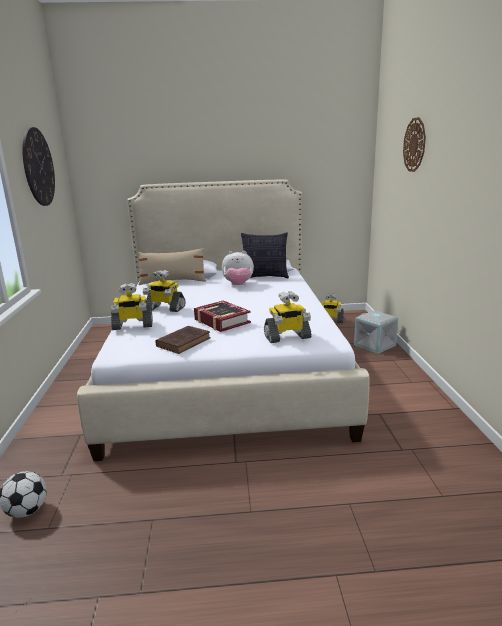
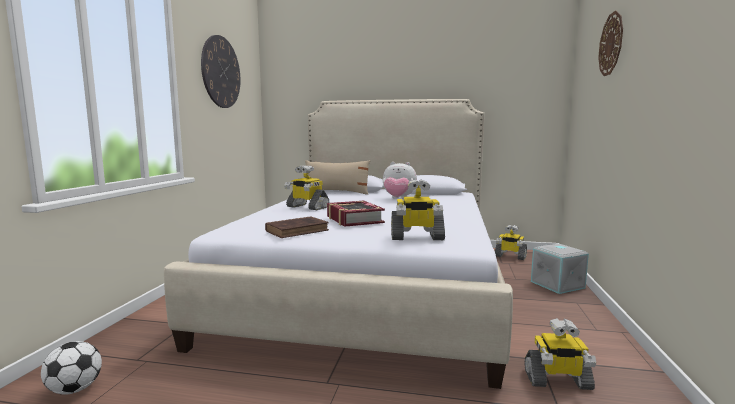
camera: 15 degrees right, 10 degrees down
toy robot [111,283,153,330] -> toy robot moved to [524,318,596,390]
pillow [241,232,289,278] -> none

